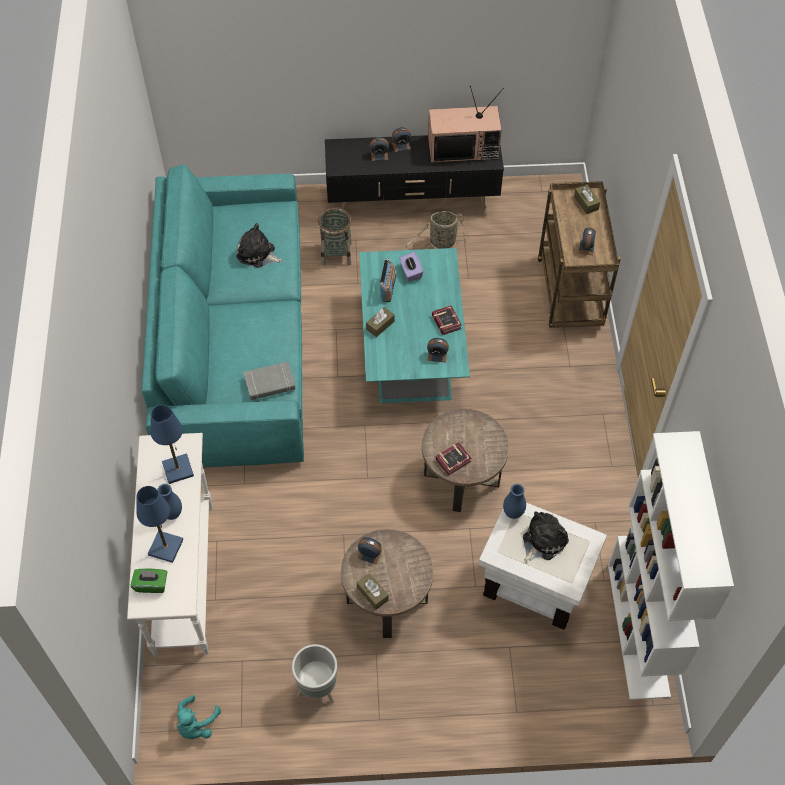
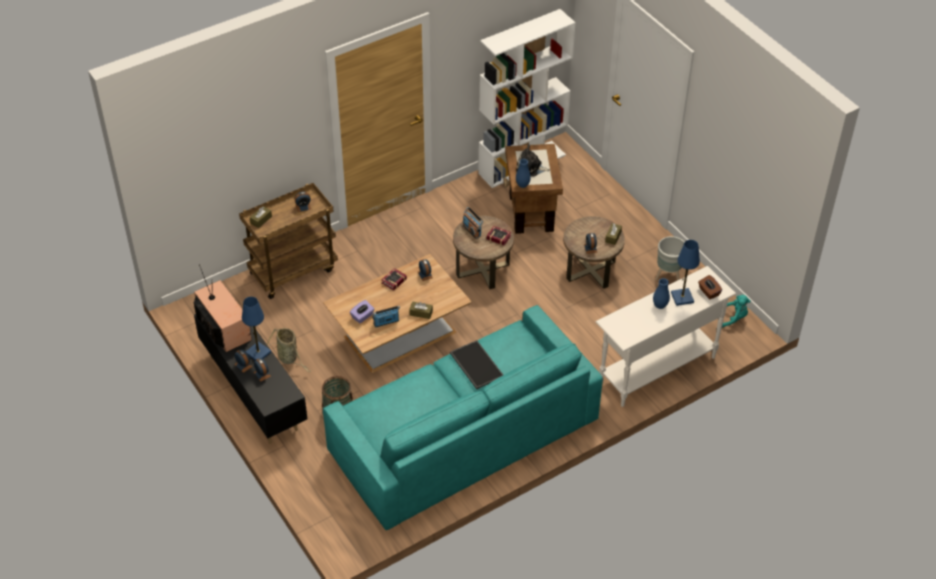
camera: 120 degrees left, 10 degrees down
green tissue box [130,569,167,593] -> brown tissue box [698,275,722,299]
blue table lamp [150,405,194,484] -> blue table lamp moved to [242,297,271,361]
plush toy [236,223,282,268] -> none
grey book [243,362,295,400] -> none
turquoise coffee table [359,248,470,403] -> brown coffee table [323,254,472,373]
white side table [479,502,607,630] -> brown side table [504,144,563,234]
none -> tray [450,340,503,390]
none -> radio [463,207,483,239]

